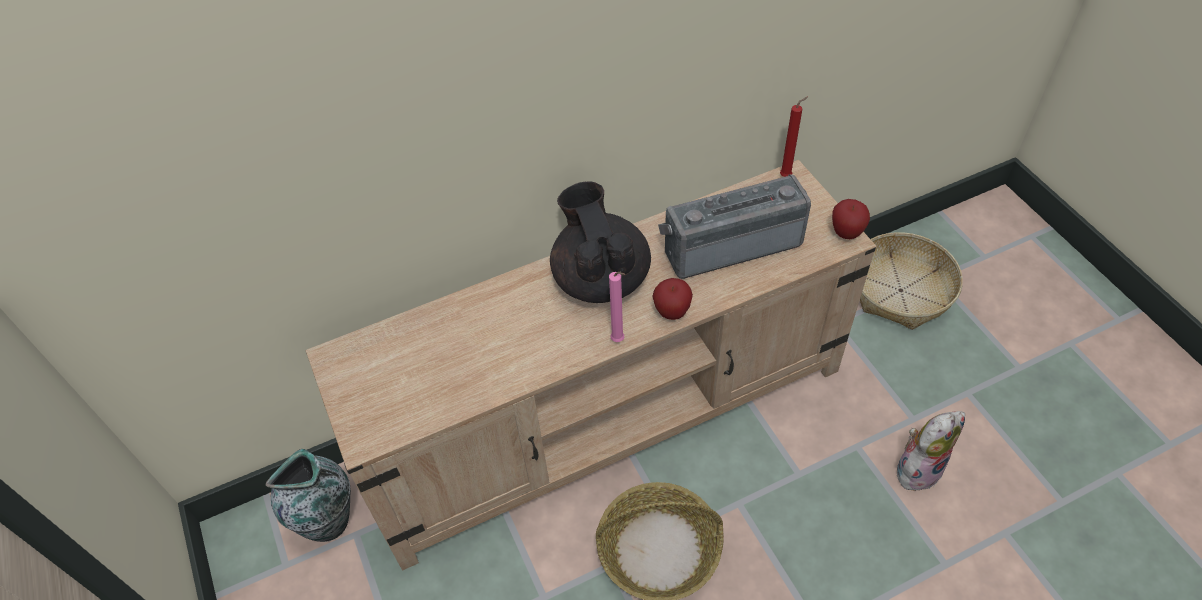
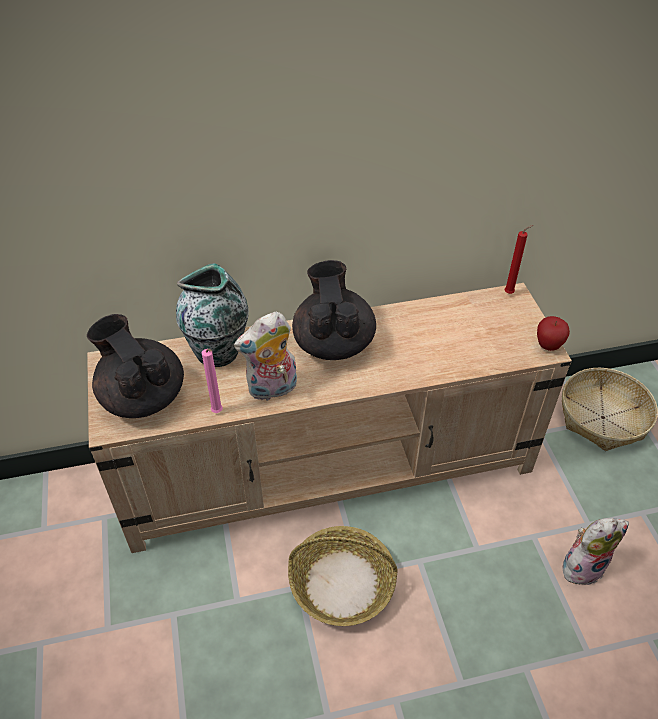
camera: 10 degrees right, 5 degrees down
vase [265,449,351,542] -> vase moved to [176,263,249,367]
pink candle [609,272,625,342] -> pink candle moved to [202,349,223,413]
apple [653,278,693,320] -> none
radio [658,174,811,279] -> none
none -> black teapot [87,314,184,418]
none -> plush toy [234,312,297,402]

